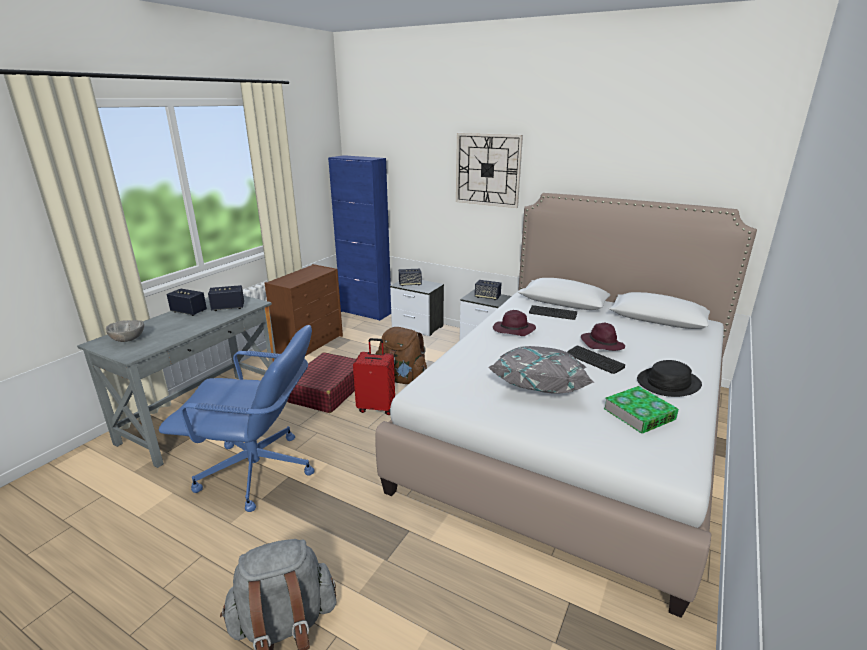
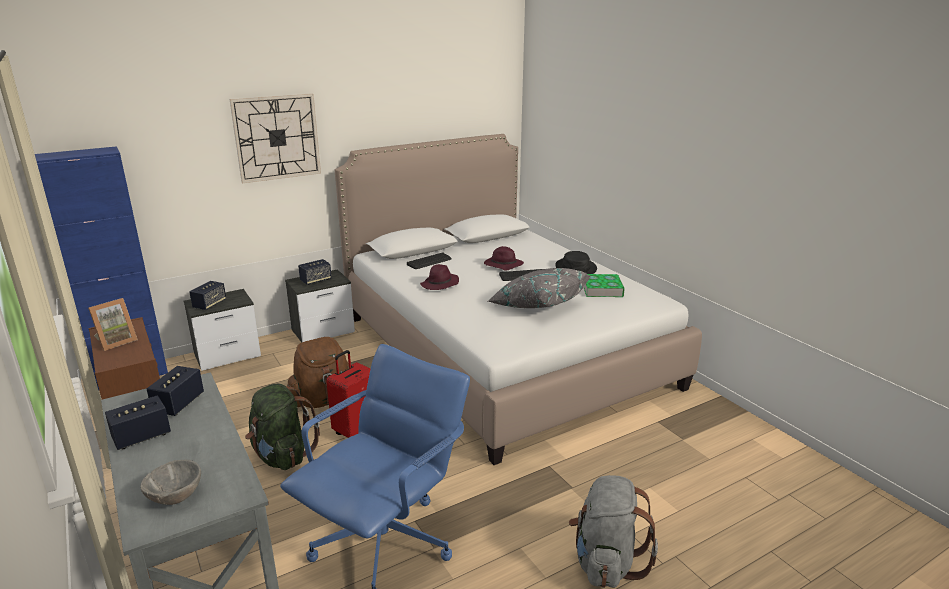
camera: 60 degrees left, 0 degrees up
red suitcase [287,352,356,413] -> green backpack [245,384,320,470]
none -> picture frame [88,298,138,351]

